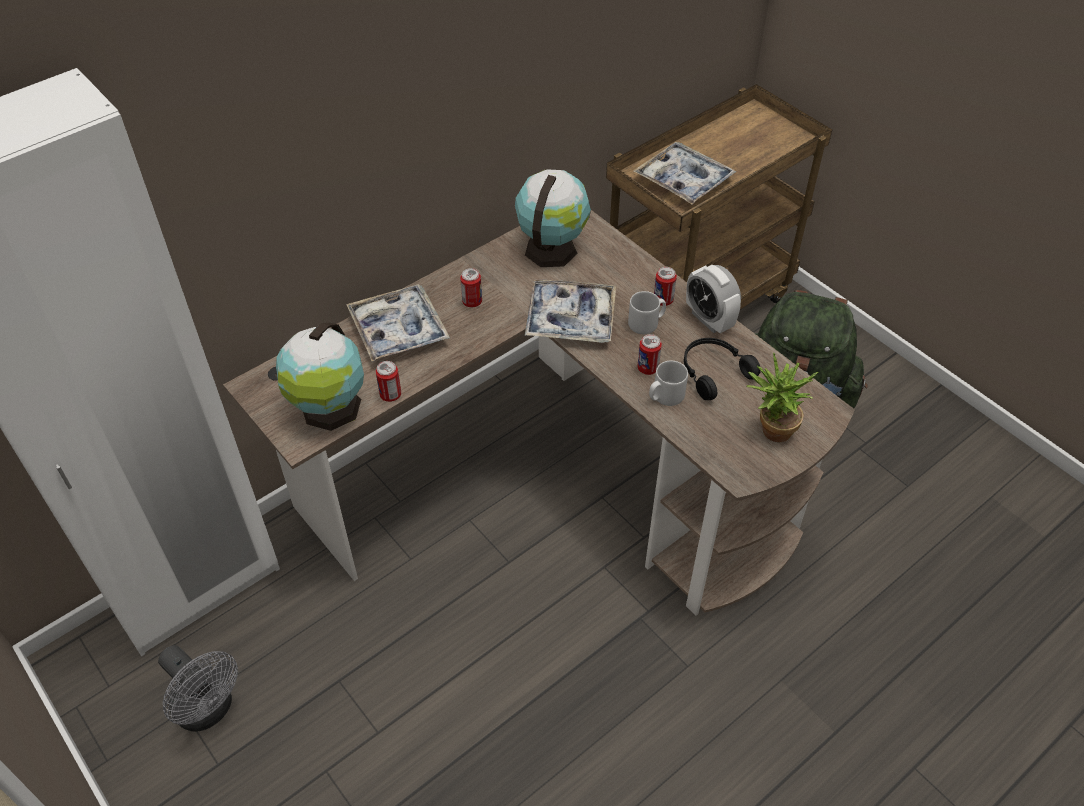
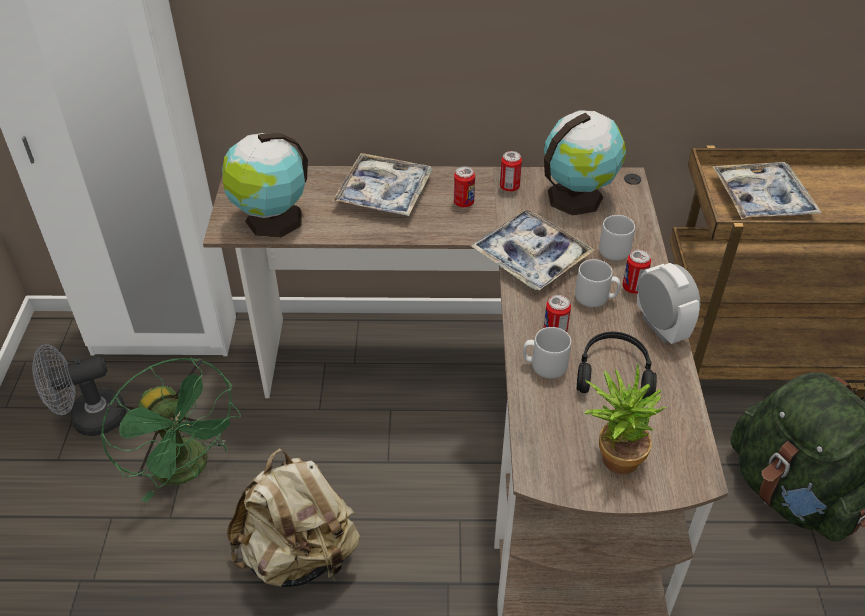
camera: 40 degrees right, 5 degrees down
grey fan [158,645,238,732] -> grey fan turned 75 degrees clockwise [32,344,126,436]
can [376,361,401,402] -> can moved to [500,151,522,192]
alarm clock [686,265,741,333] -> alarm clock turned 150 degrees clockwise [637,263,700,344]
none -> green fan [101,357,241,503]
none -> beige backpack [227,448,360,587]
none -> grey mug [599,215,635,261]

